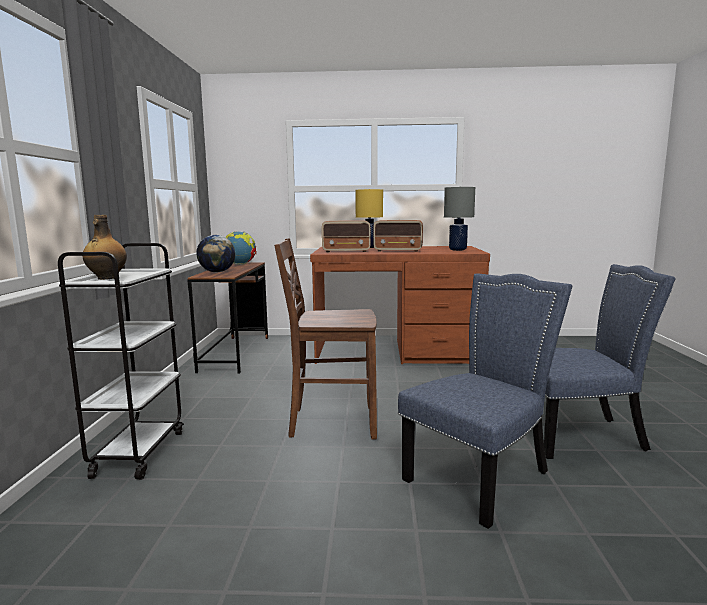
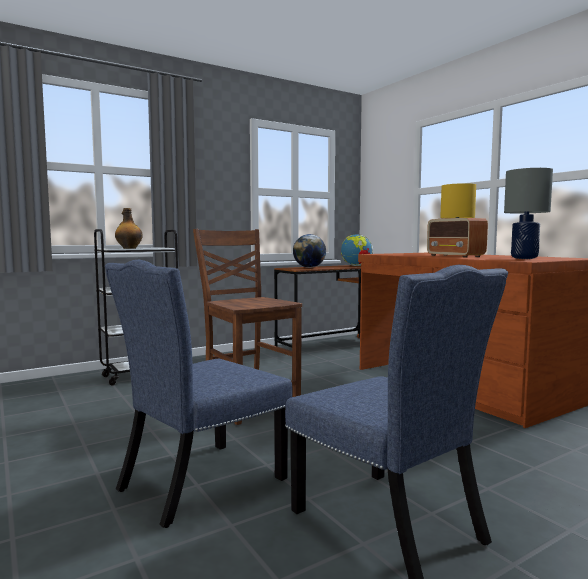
camera: 55 degrees right, 5 degrees down
radio [322,220,370,252] -> none
blue chair [398,273,572,529] -> blue chair turned 120 degrees clockwise [105,260,293,528]

